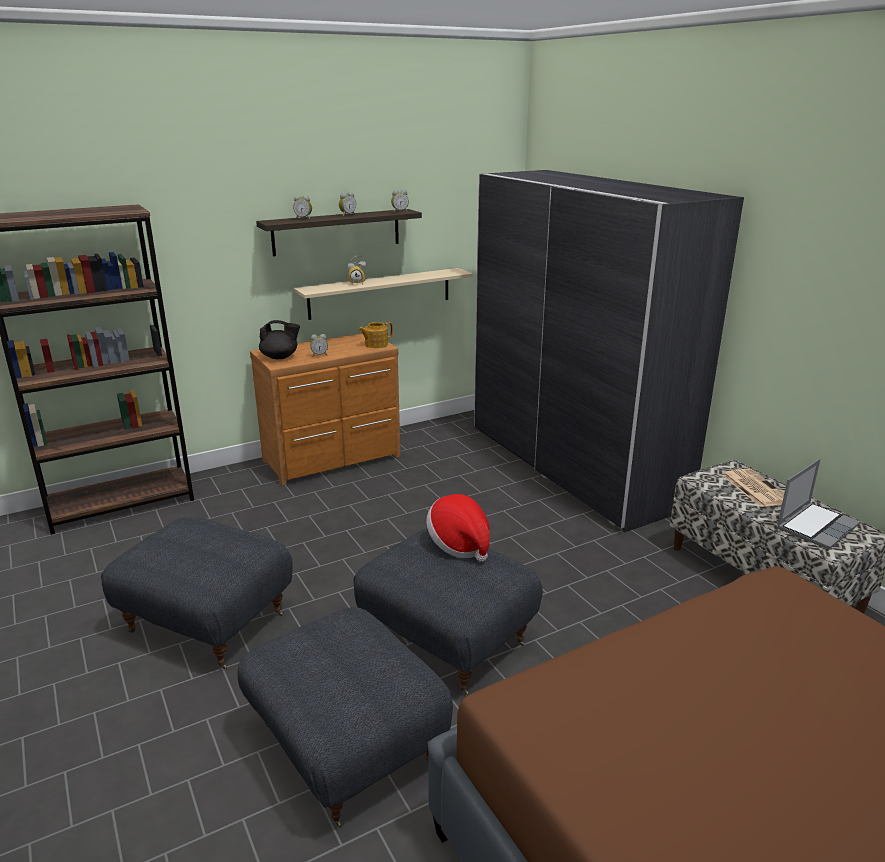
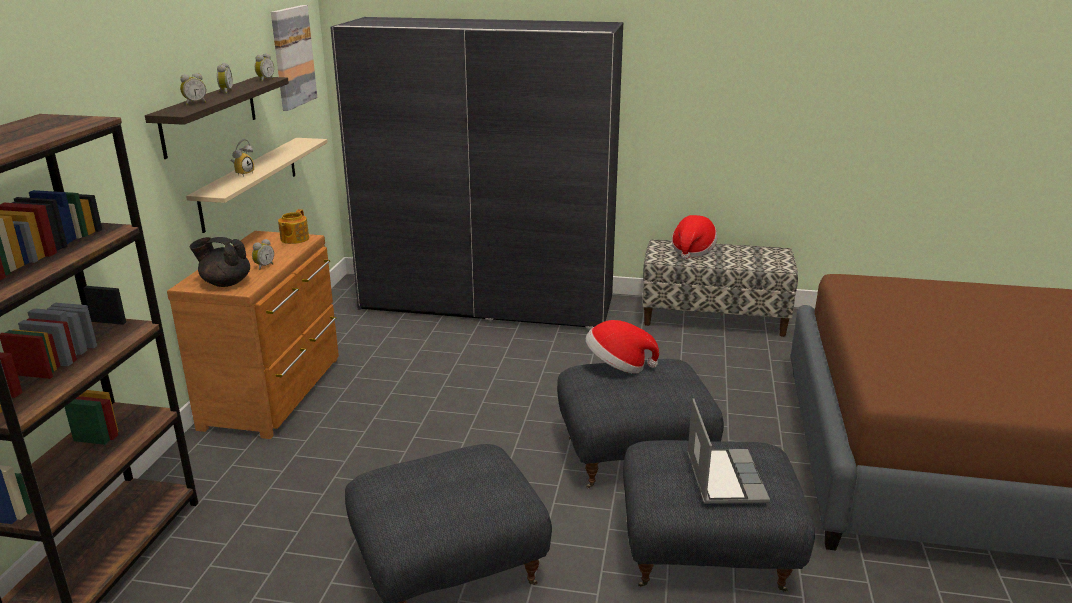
camera: 50 degrees left, 0 degrees up
black teapot [259,320,300,359] -> black teapot turned 120 degrees counterclockwise [190,237,250,287]
newspaper [722,468,784,507] -> hat [672,215,717,259]
laptop [777,459,860,550] -> laptop moved to [687,398,770,504]
none -> picture [271,5,317,111]

